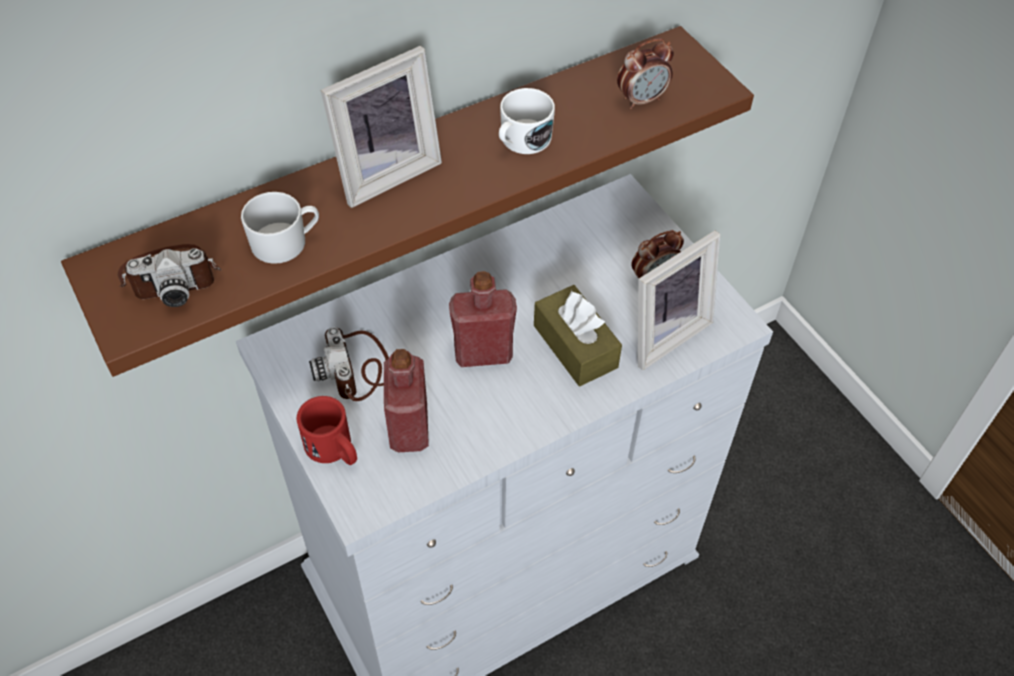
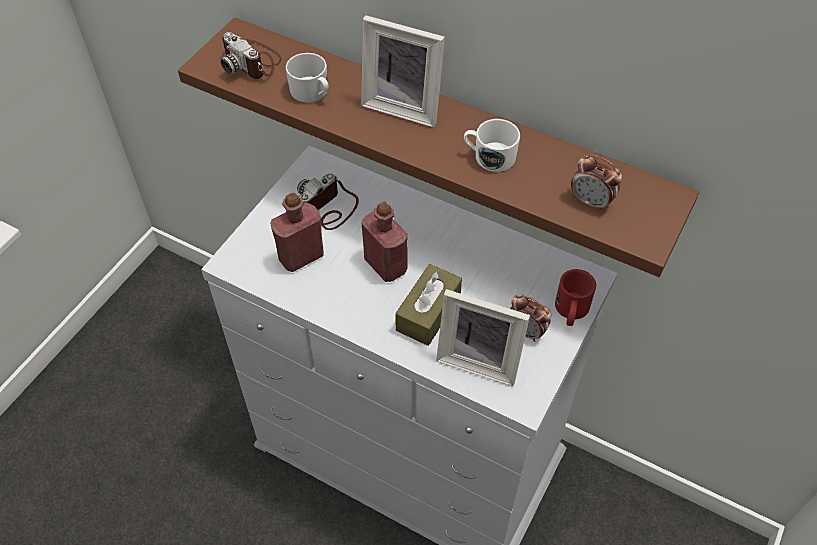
camera: 60 degrees right, 0 degrees up
red mug [297,396,357,465] -> red mug moved to [555,269,596,326]

